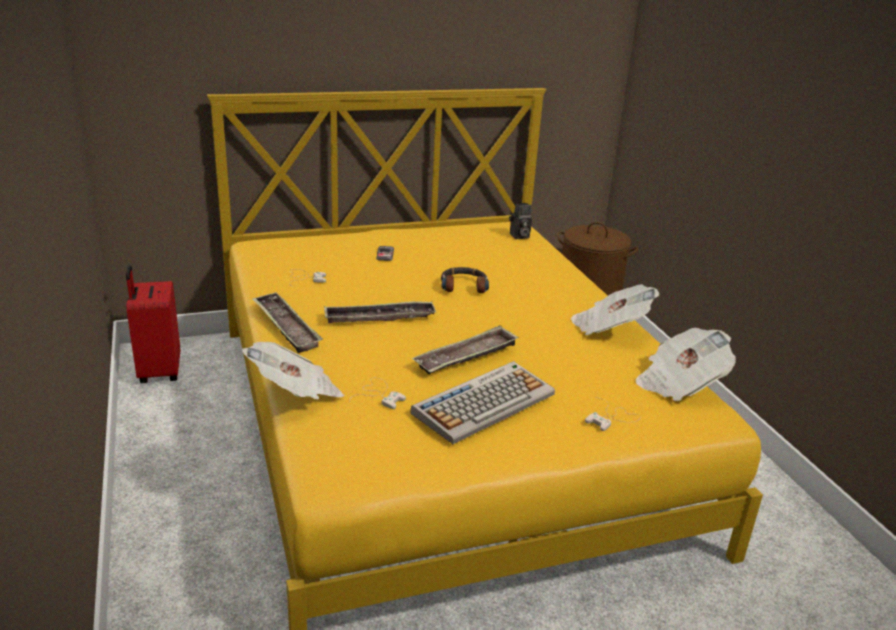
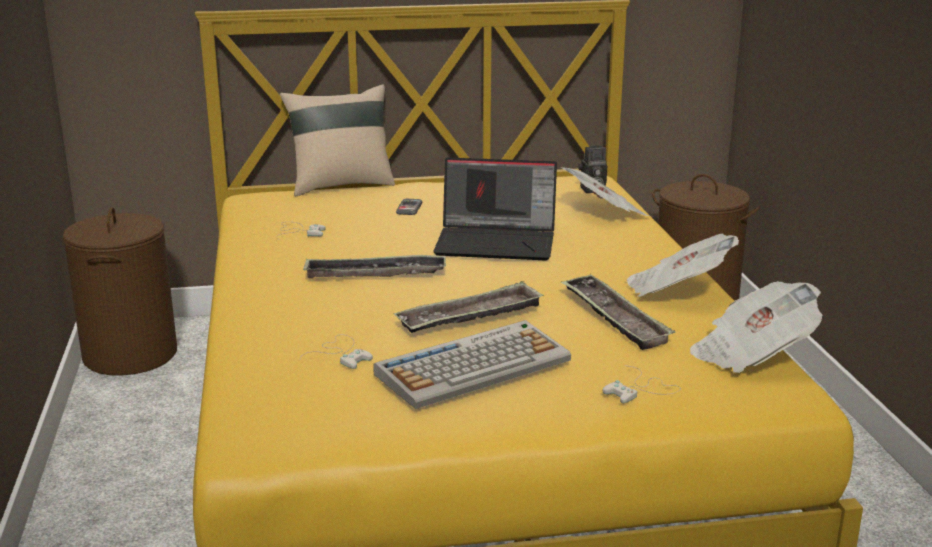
camera: 10 degrees right, 5 degrees down
red suitcase [126,265,180,383] -> brown laundry basket [62,207,177,376]
newspaper [242,342,344,400] -> newspaper moved to [561,167,649,216]
tray [252,292,323,353] -> tray moved to [561,274,675,350]
headphones [441,267,489,293] -> laptop [433,158,557,260]
none -> beige pillow [280,84,395,196]

